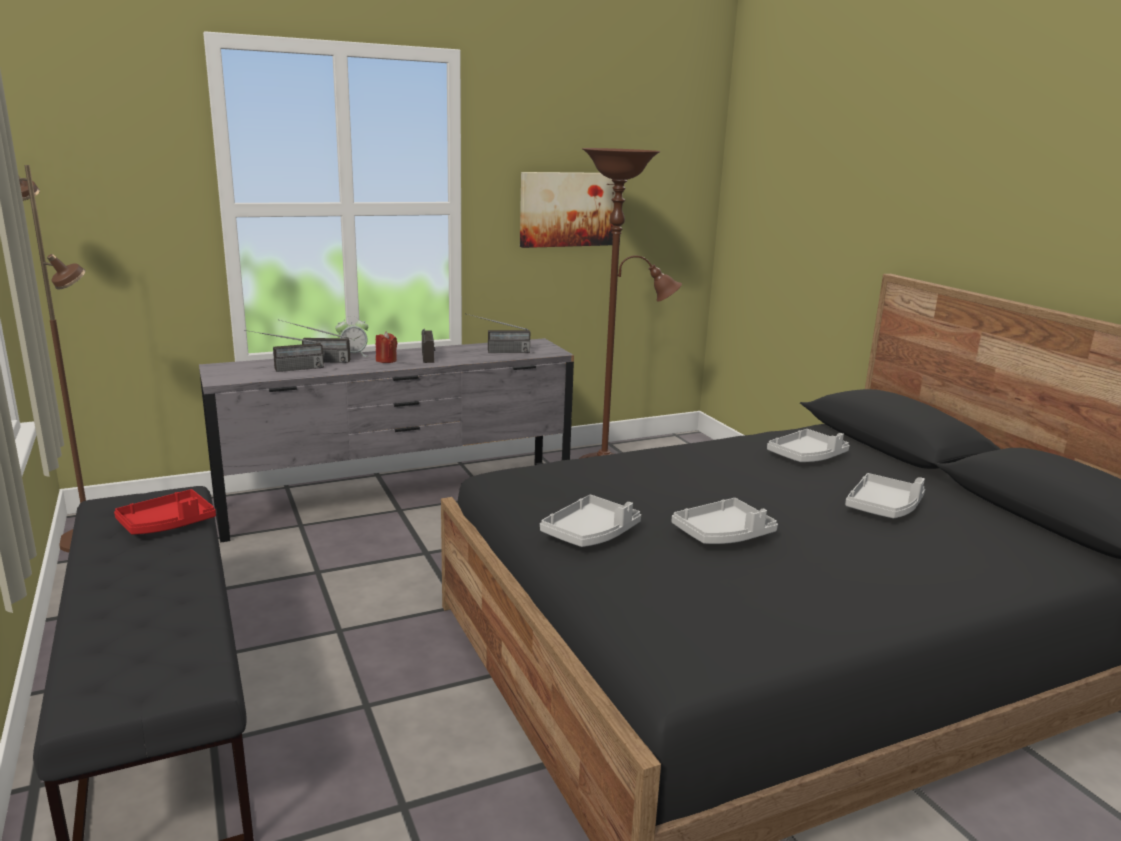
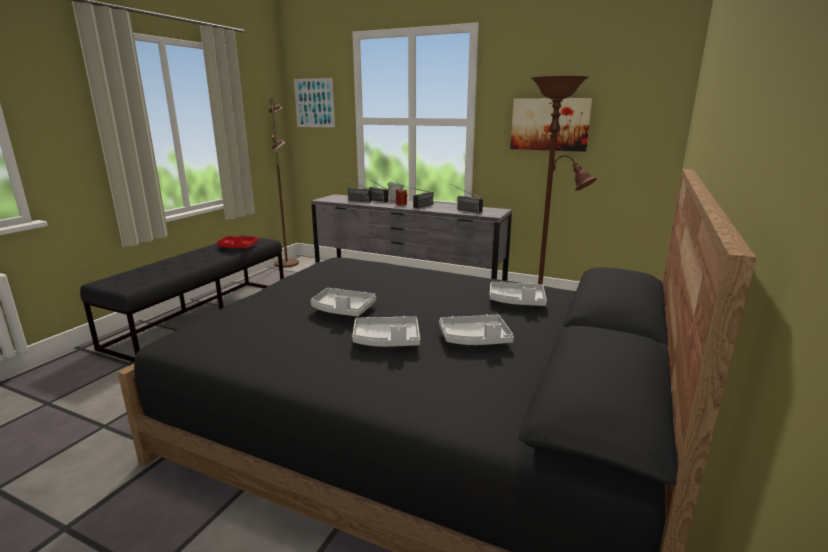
camera: 50 degrees right, 0 degrees up
grey tray [540,495,641,547] -> grey tray moved to [352,316,420,347]
none -> picture [294,78,335,128]

